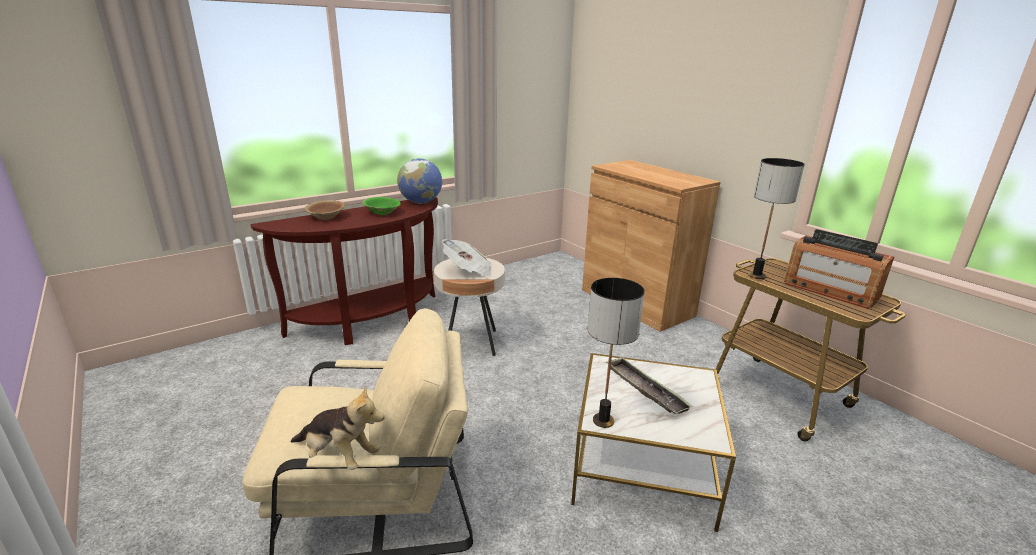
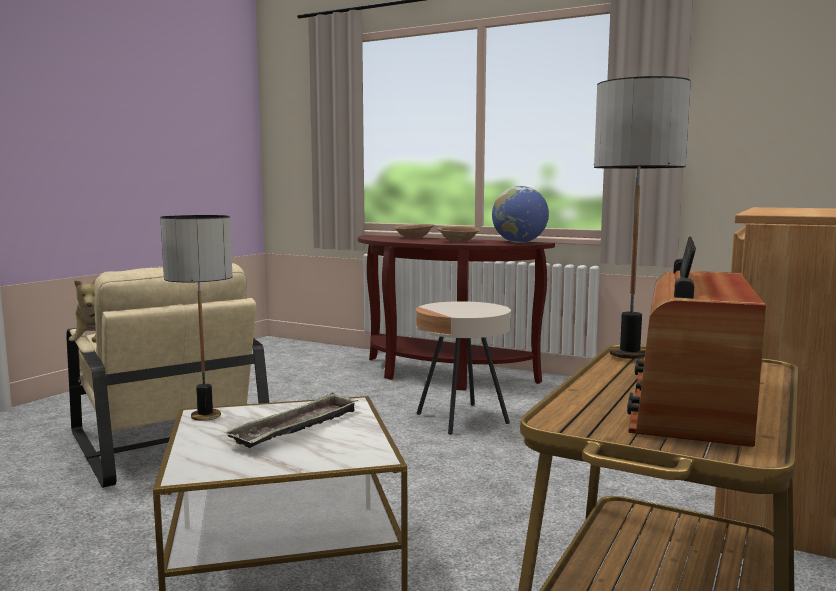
camera: 65 degrees right, 15 degrees down
green bowl [362,197,401,215] -> brown bowl [437,226,480,242]
newspaper [442,239,491,277] -> none

